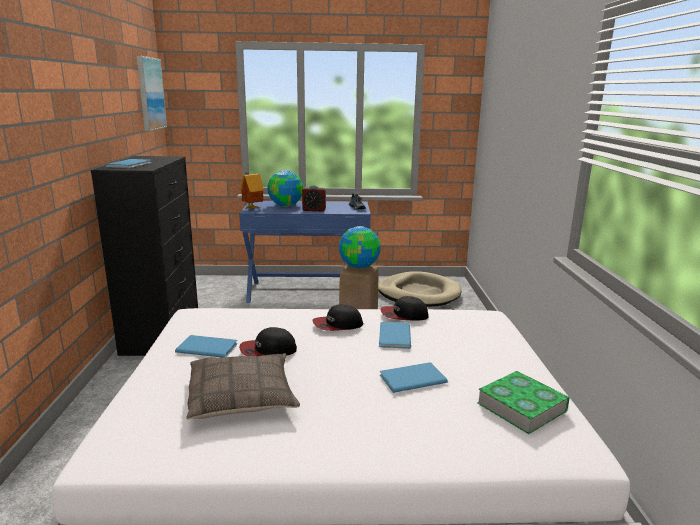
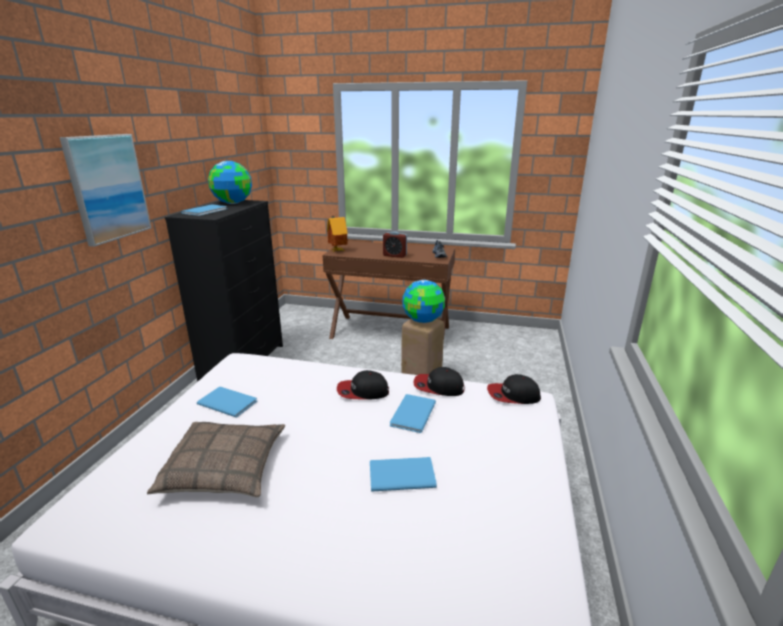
camera: 15 degrees right, 5 degrees up
picture [137,56,167,131] -> picture moved to [59,134,151,247]
blue desk [239,201,371,303] -> brown desk [322,241,455,342]
cap [239,327,297,356] -> cap moved to [487,374,541,404]
globe [267,170,303,207] -> globe moved to [208,161,252,204]
beige dog bed [378,271,462,307] -> none
book [477,371,570,434] -> none

